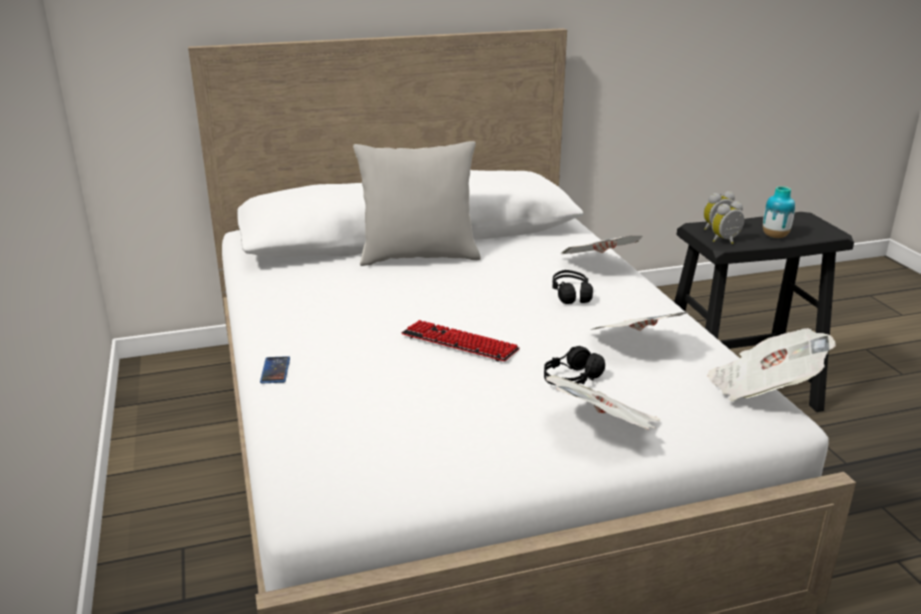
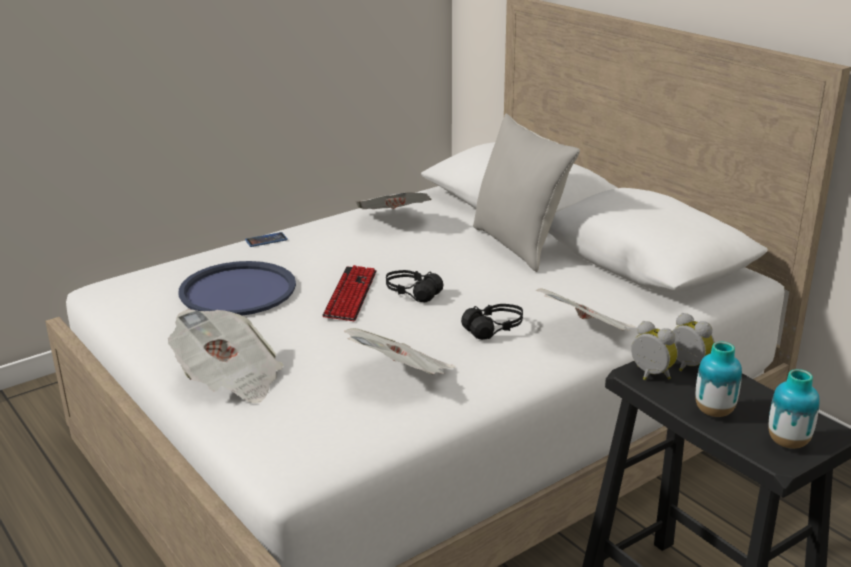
camera: 70 degrees right, 0 degrees up
black headphones [544,346,605,385] -> black headphones moved to [386,270,443,302]
newspaper [707,328,836,401] -> newspaper moved to [357,192,431,209]
none -> blue tray [178,261,296,316]
none -> vase [768,369,820,449]

